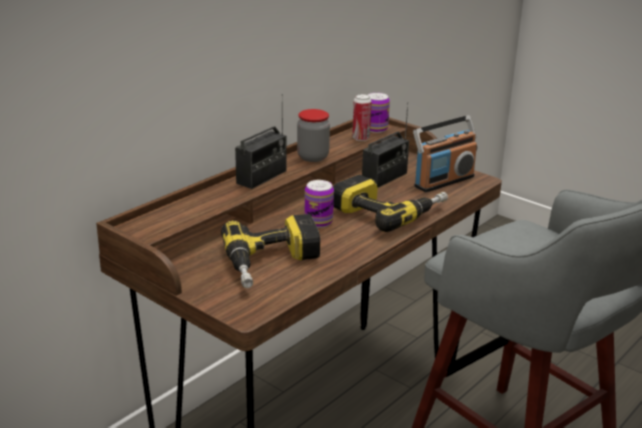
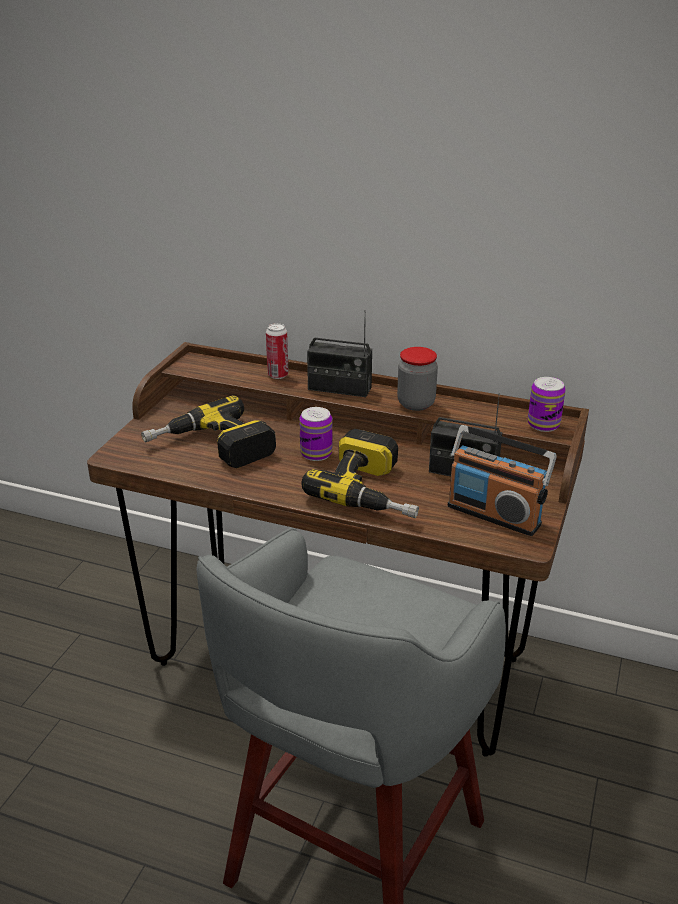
camera: 70 degrees right, 5 degrees up
can [352,94,372,141] -> can moved to [266,323,289,379]

